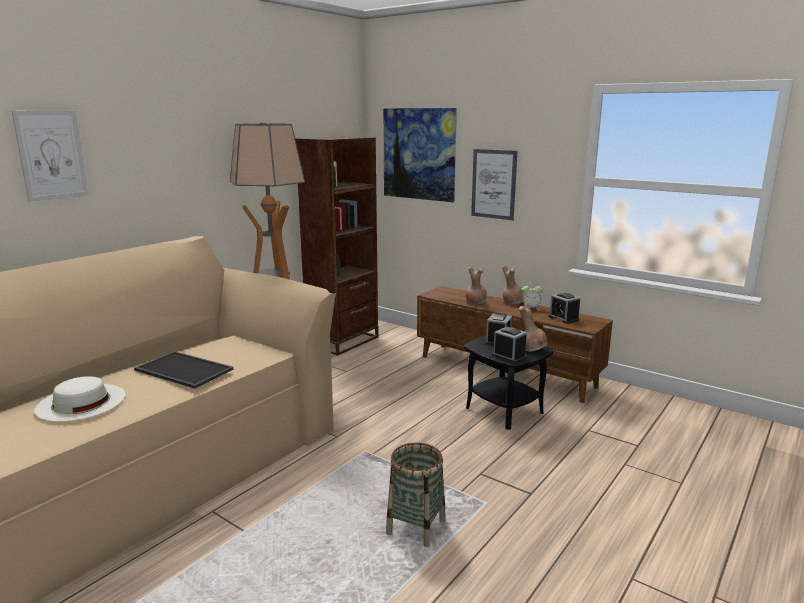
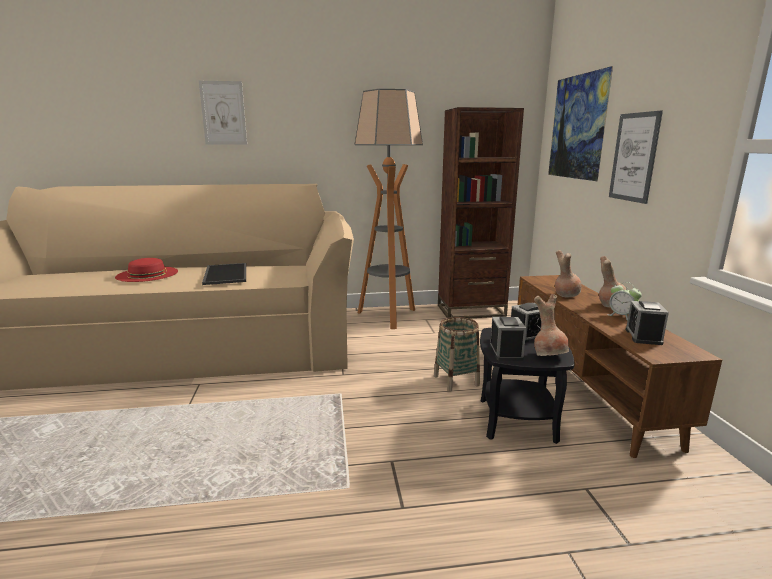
camera: 45 degrees right, 0 degrees up
white hat [34,376,126,422] -> red hat [115,258,178,282]
basket [386,443,446,547] -> basket moved to [434,317,480,392]

